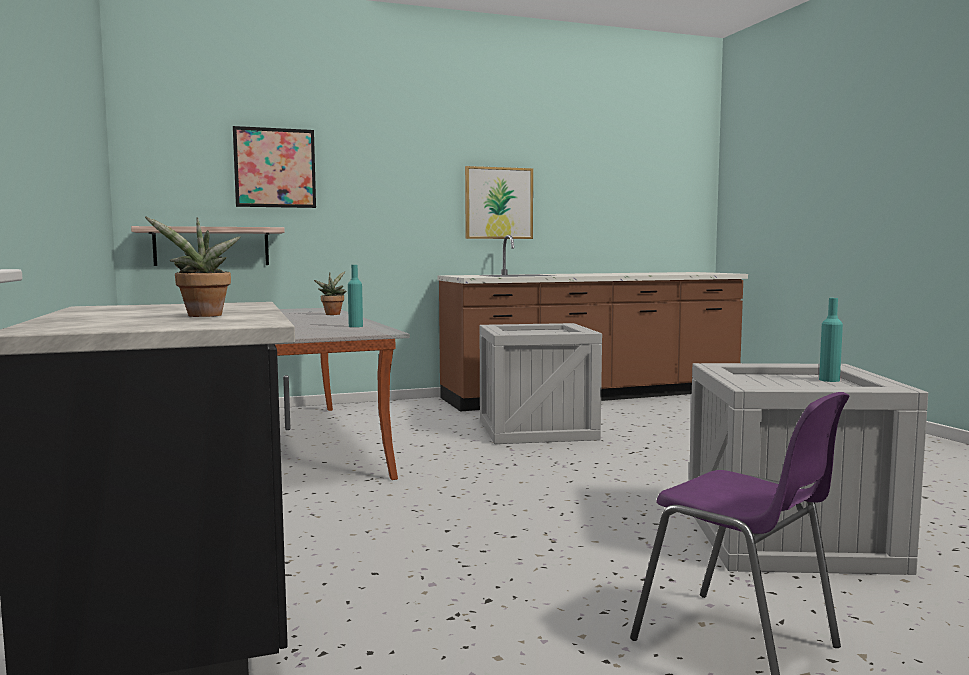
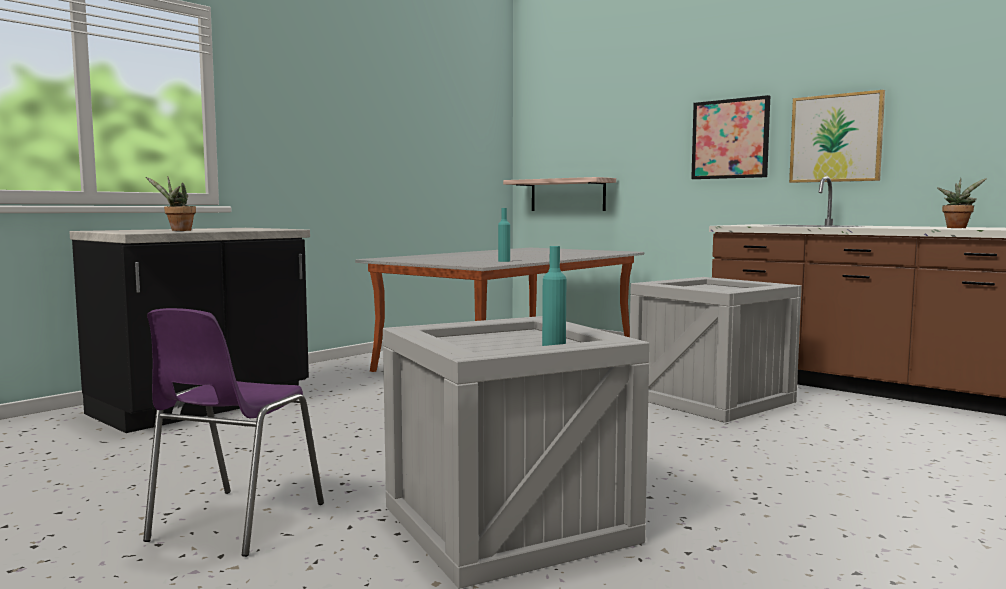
camera: 60 degrees right, 0 degrees up
picture [233,126,316,208] -> picture moved to [691,95,770,179]
potted plant [314,271,346,315] -> potted plant moved to [937,178,987,228]

